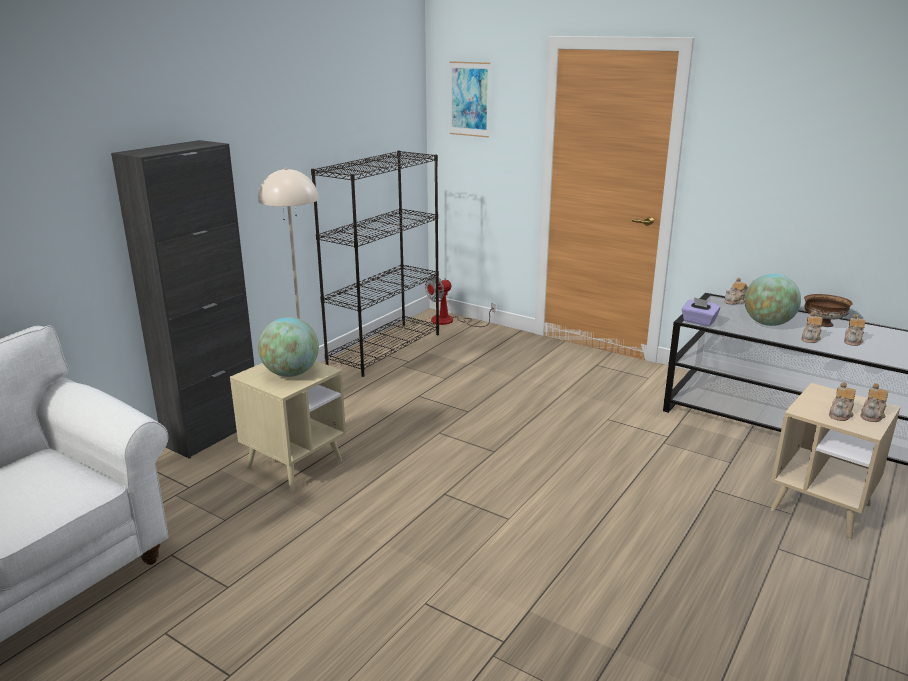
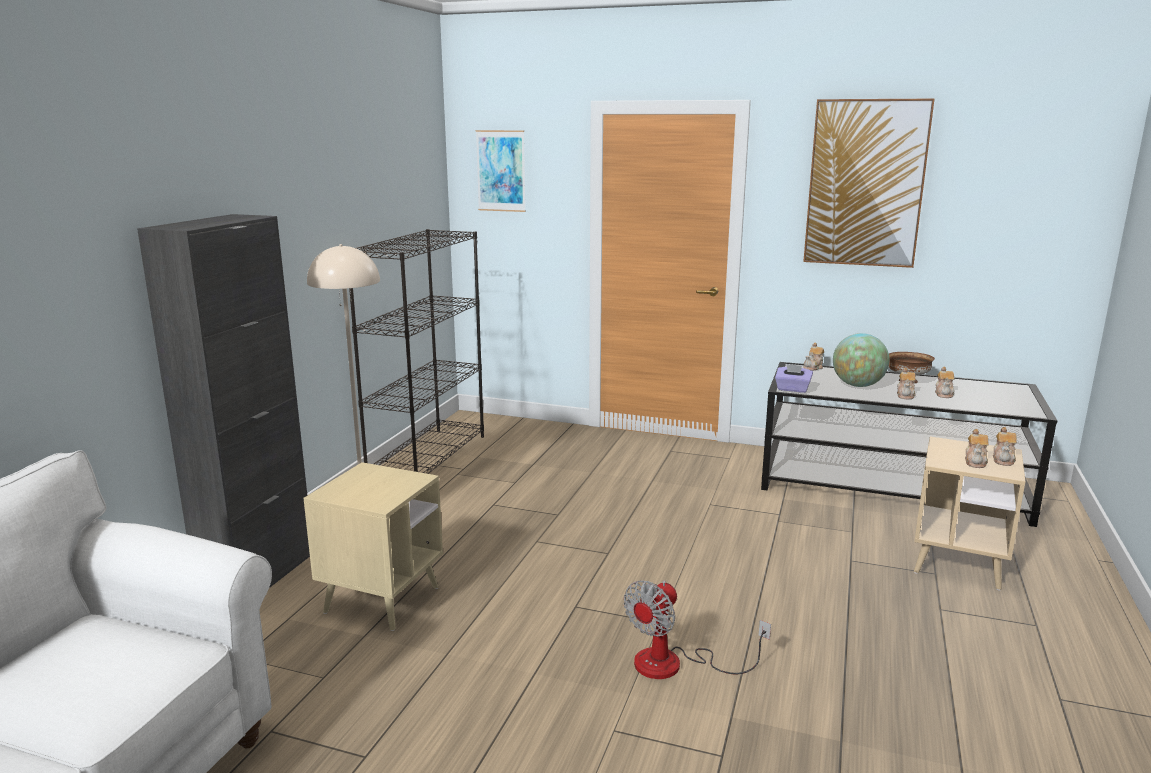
camera: 15 degrees left, 5 degrees down
globe [258,317,319,377] -> none
fan [425,275,495,327] -> fan moved to [624,581,771,679]
none -> picture [803,99,934,268]

